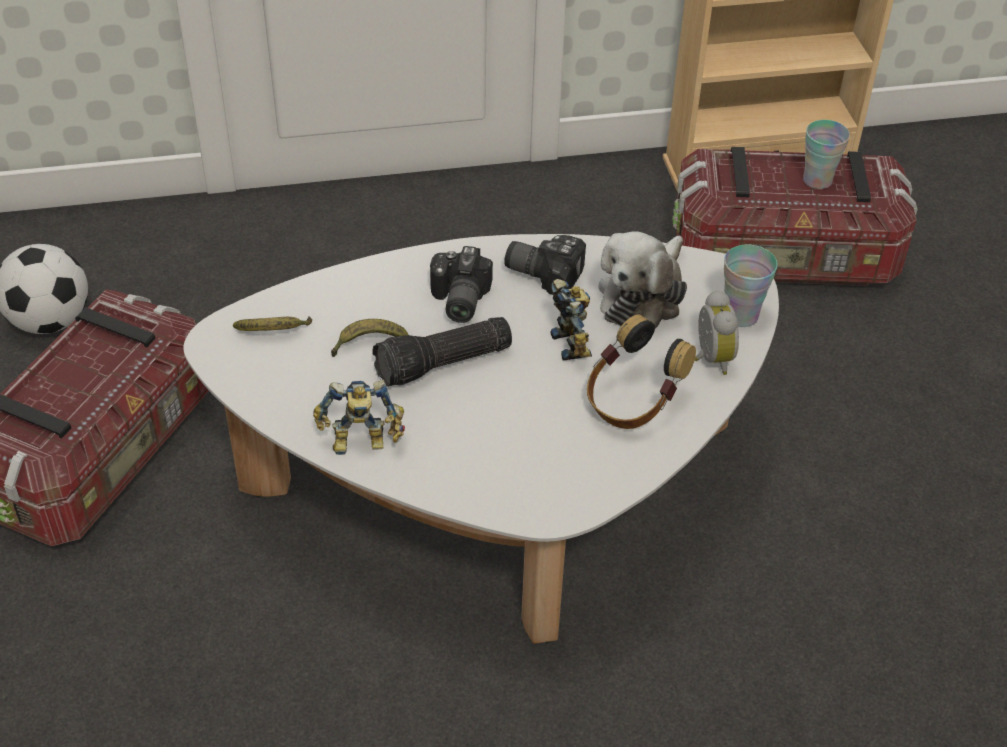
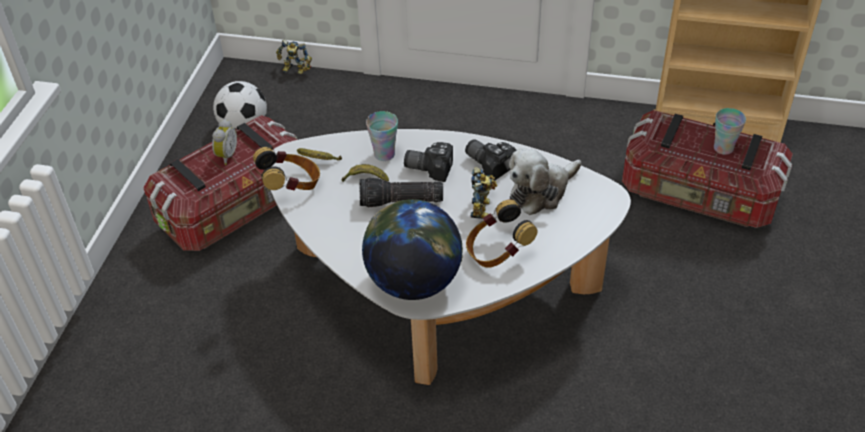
camera: 25 degrees right, 0 degrees up
toy robot [313,380,405,455] -> toy robot moved to [276,40,312,74]
camera [430,246,493,323] -> camera turned 75 degrees clockwise [404,142,453,182]
alarm clock [695,290,739,375] -> alarm clock moved to [212,119,237,165]
cup [724,245,778,327] -> cup moved to [366,111,398,161]
none -> headphones [253,147,320,191]
none -> globe [362,199,463,300]

